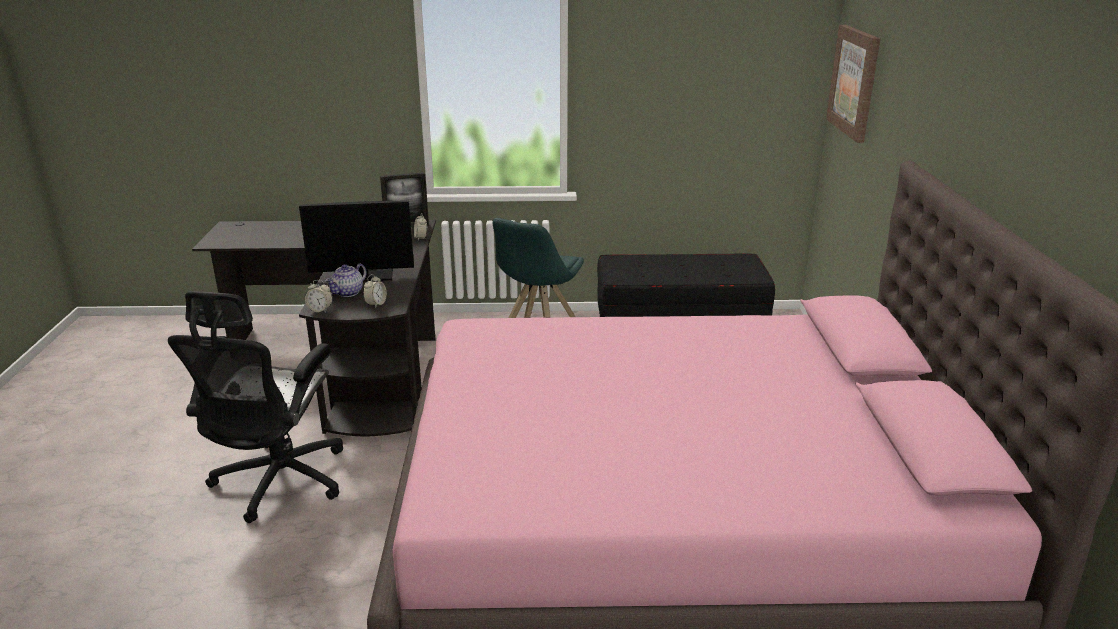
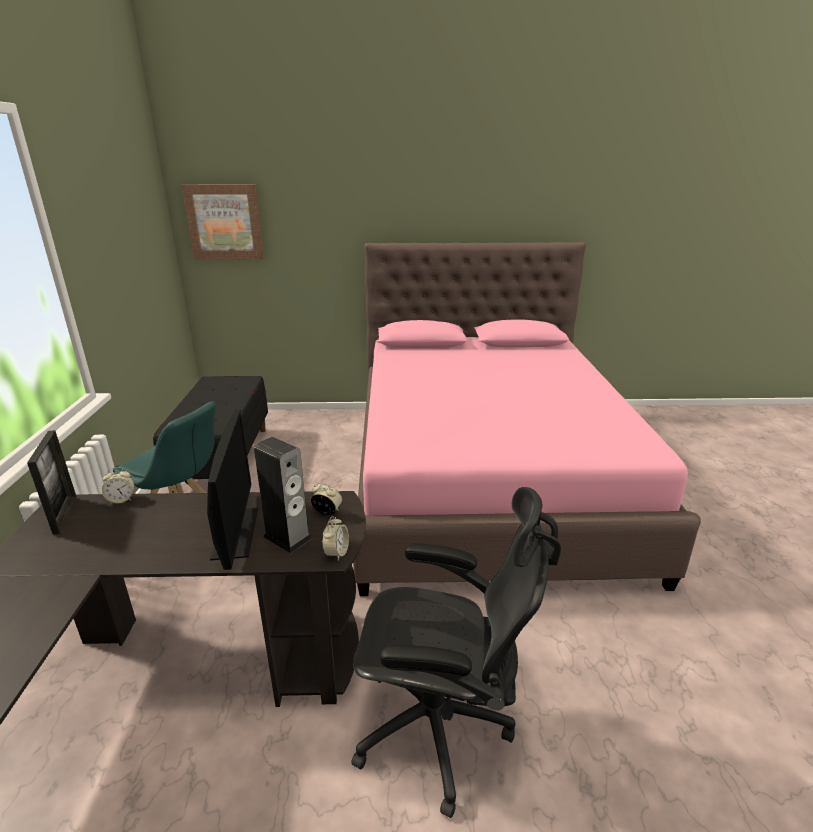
camera: 90 degrees left, 0 degrees up
teapot [325,263,367,297] -> speaker [254,437,312,553]

